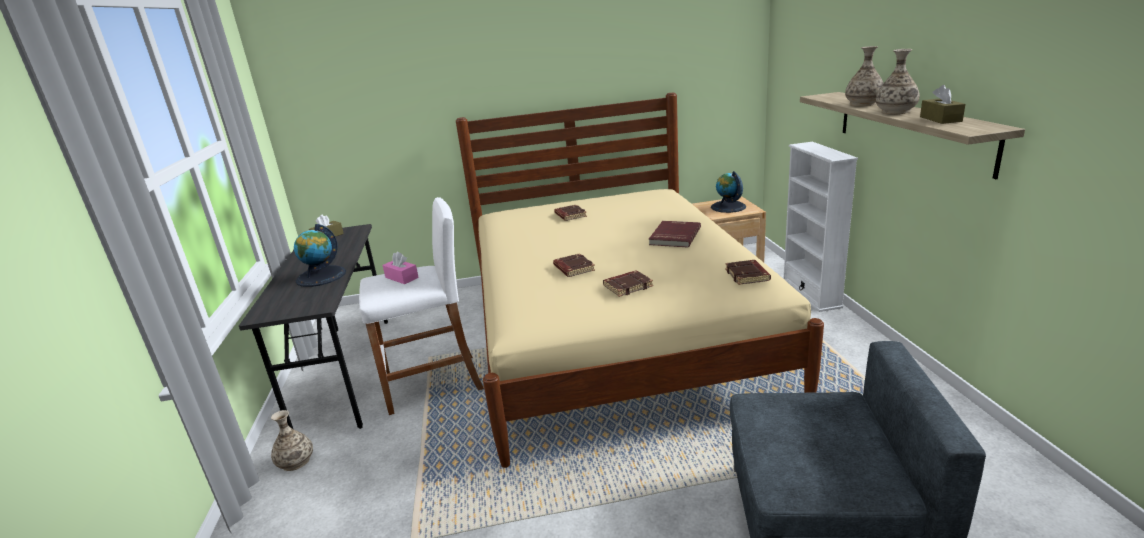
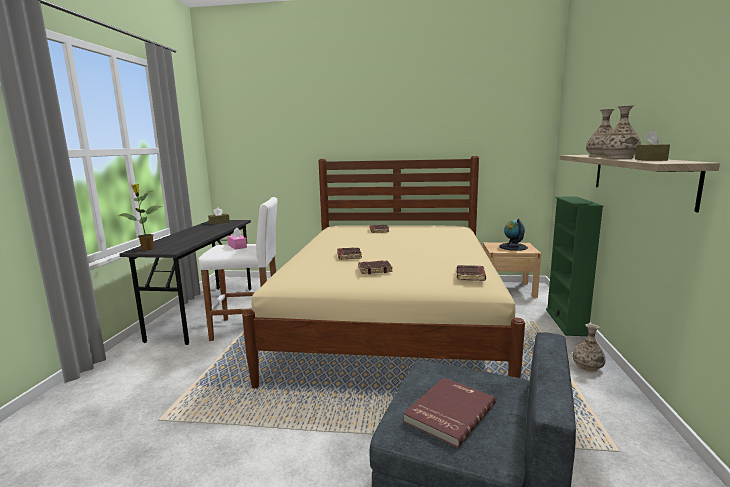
camera: 15 degrees right, 10 degrees down
vase [271,410,313,471] -> vase moved to [572,324,605,372]
globe [294,224,346,287] -> none
red book [649,221,701,248] -> red book moved to [403,378,496,448]
white bookcase [784,142,858,312] -> green bookcase [546,196,603,336]
none -> potted plant [117,184,163,251]

